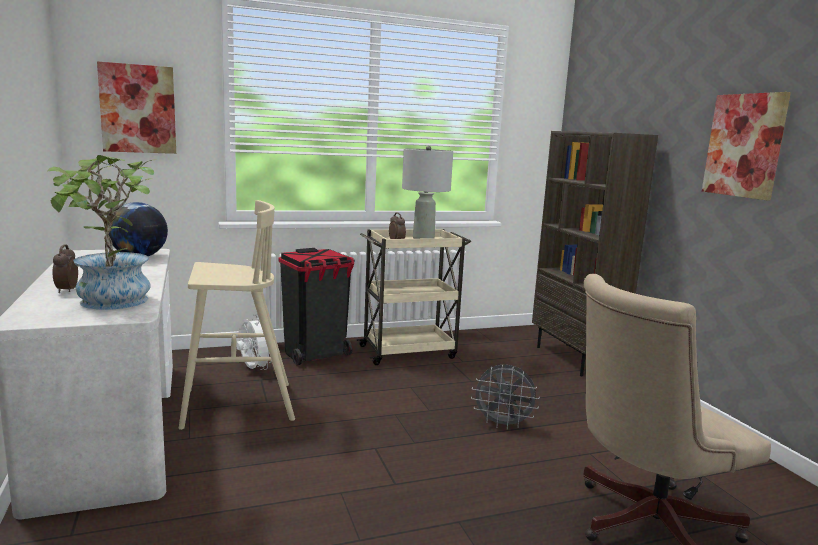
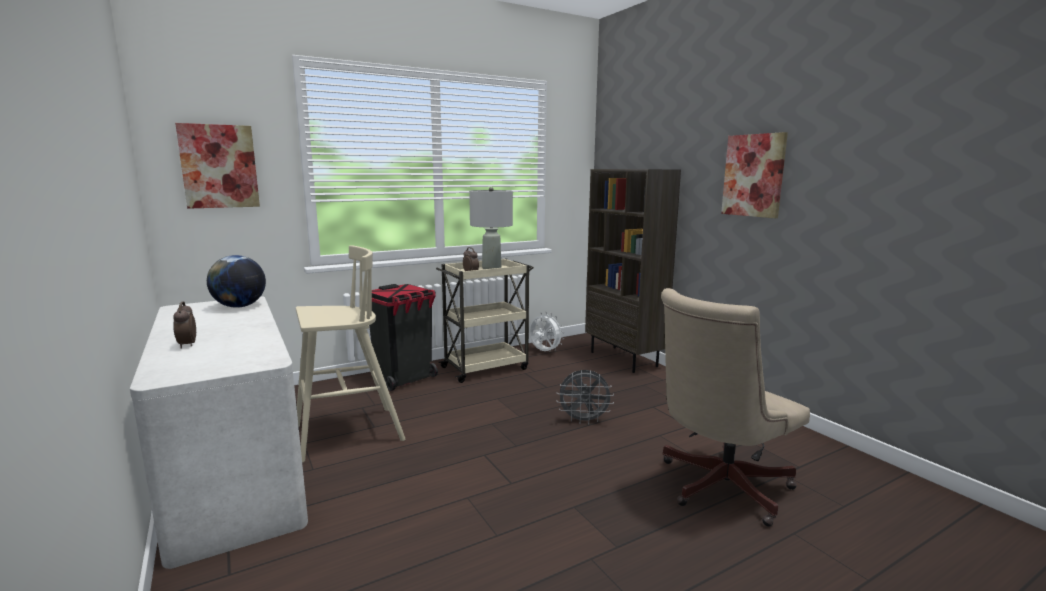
camera: 10 degrees left, 0 degrees up
potted plant [47,155,156,310] -> none
white fan [237,314,272,370] -> white fan moved to [529,312,564,352]

